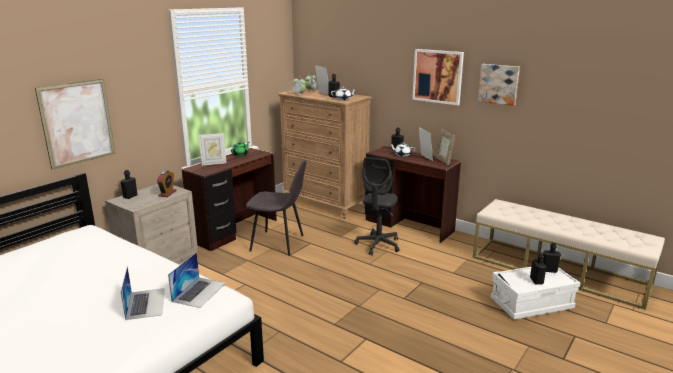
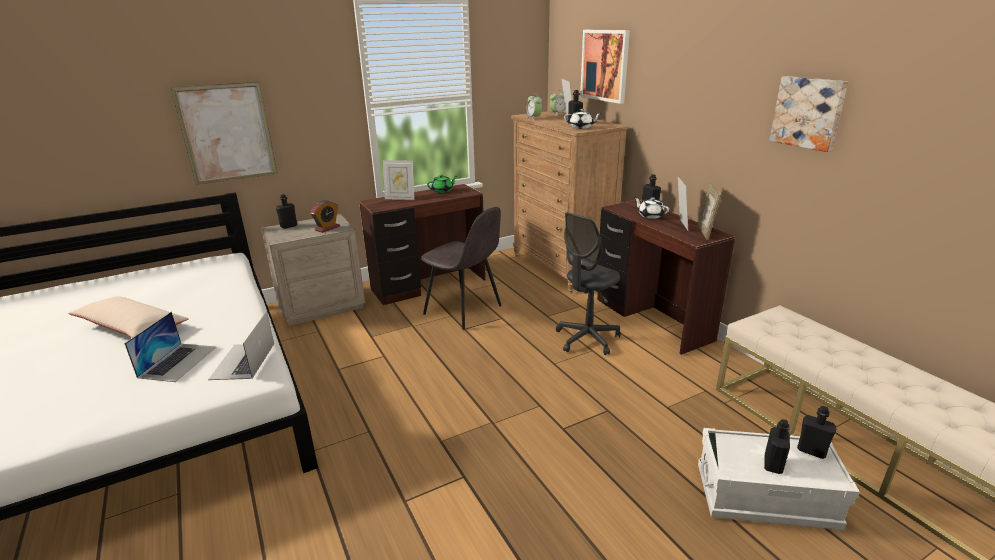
camera: 25 degrees right, 5 degrees up
laptop [168,252,226,308] -> laptop turned 135 degrees clockwise [208,311,274,380]
picture [412,49,464,105] -> picture moved to [580,30,630,104]
none -> beige pillow [68,296,189,338]

